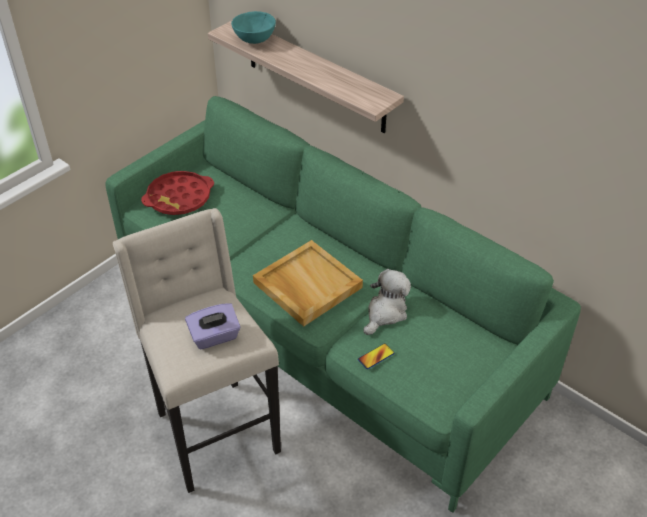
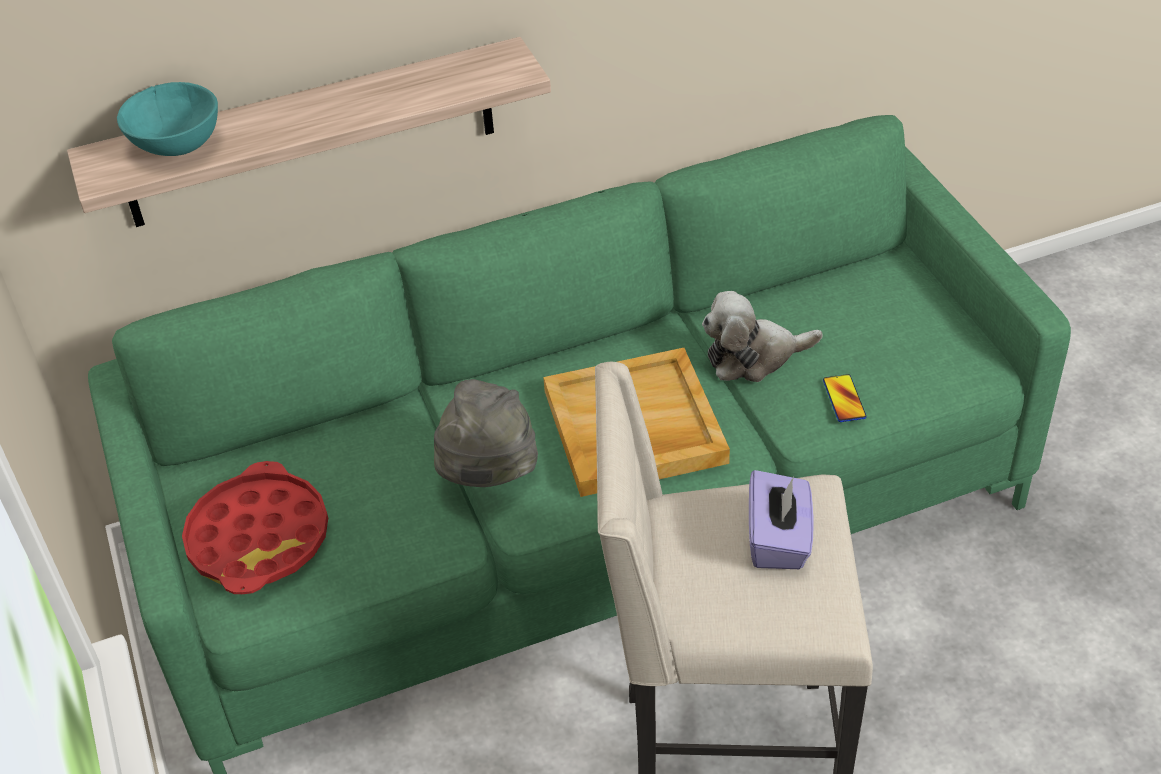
camera: 60 degrees left, 0 degrees up
plush toy [364,269,411,335] -> plush toy turned 75 degrees counterclockwise [702,291,823,382]
none -> grey hat [434,379,538,487]

